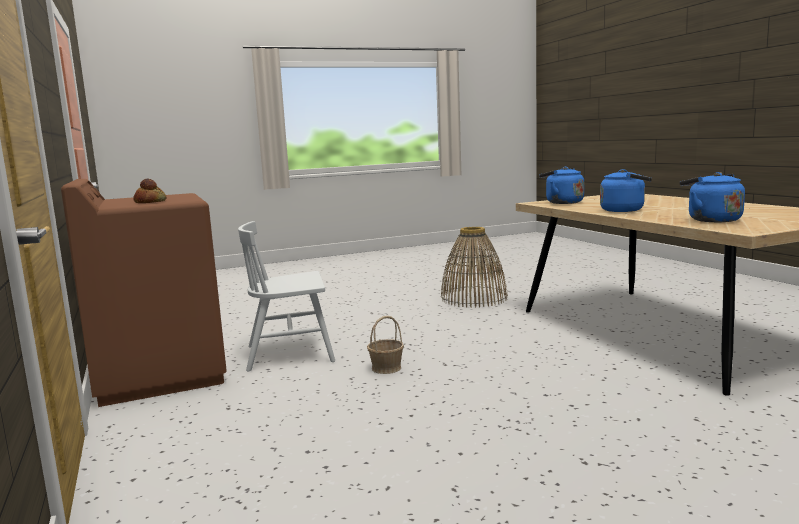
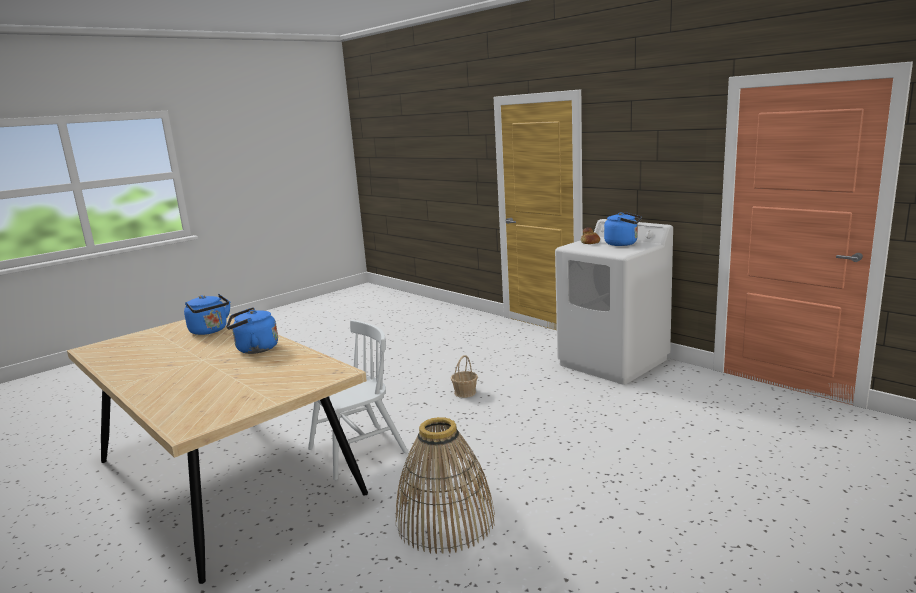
camera: 160 degrees right, 5 degrees up
brown washing machine [61,179,227,407] -> white washing machine [555,219,673,385]
white chair [238,221,335,371] -> white chair moved to [308,320,408,480]
blue kettle [539,167,584,204] -> blue kettle moved to [604,212,642,246]

